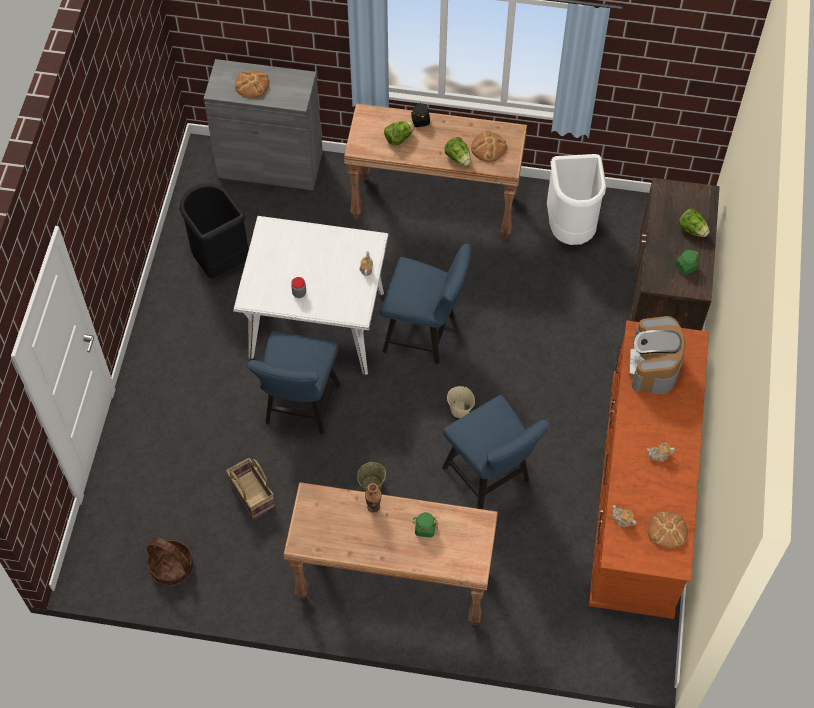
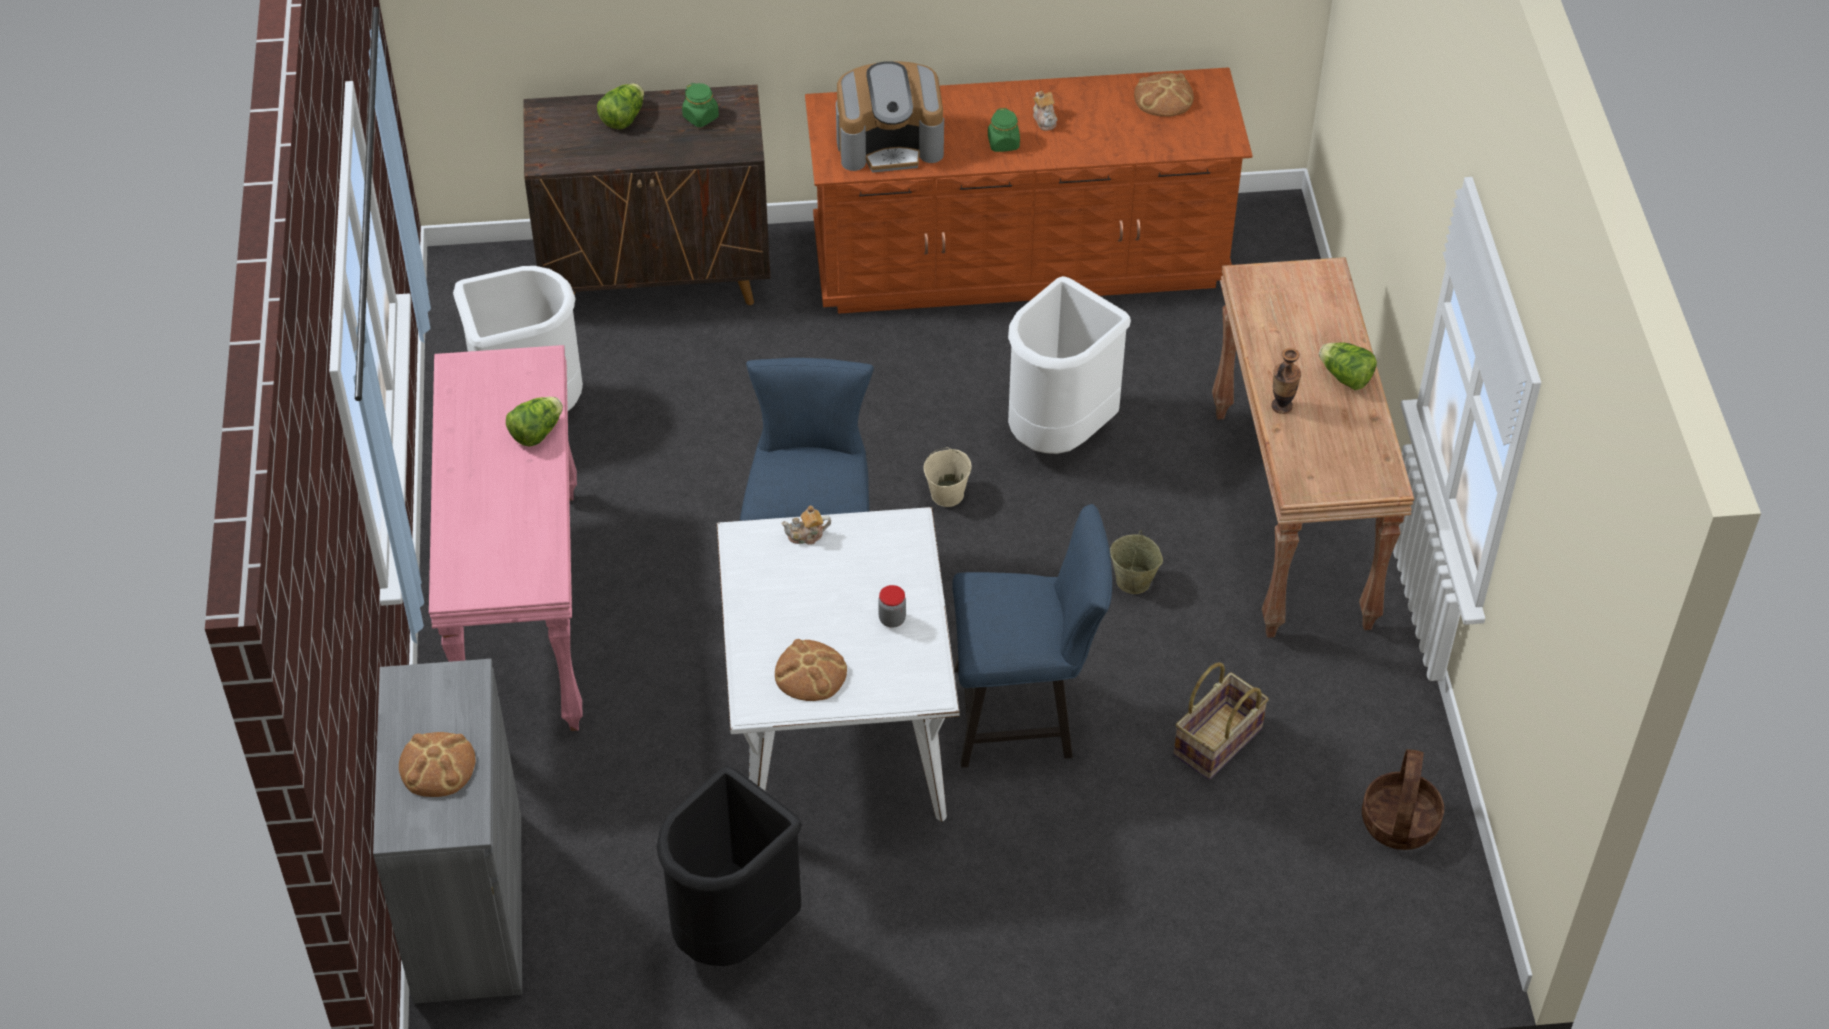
camera: 105 degrees left, 10 degrees down
brown console table [344,103,527,240] -> pink console table [429,345,583,731]
lettuce [384,121,414,146] -> lettuce moved to [1319,342,1377,390]
black jar [411,102,430,127] -> none
green jar [412,512,438,538] -> green jar moved to [988,108,1020,152]
blue chair [442,395,550,509] -> white trash can [1008,276,1131,454]
bread [471,130,507,162] -> bread moved to [775,639,847,701]
teapot [612,505,636,527] -> none

